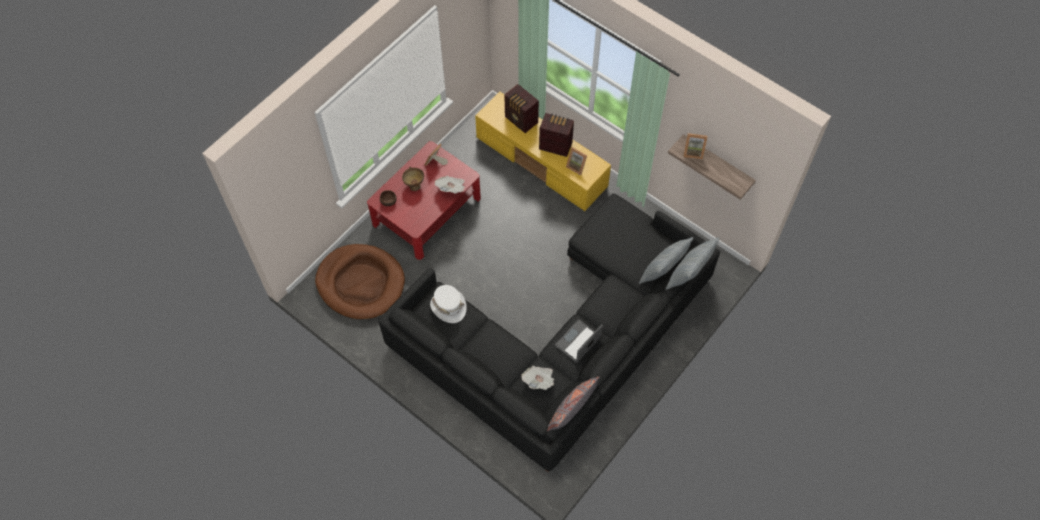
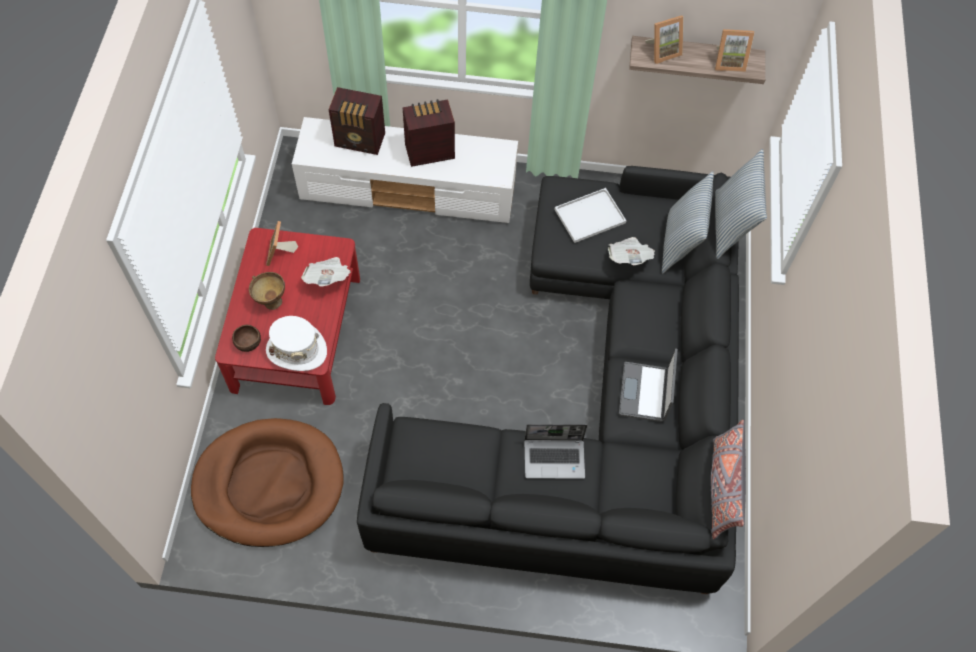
camera: 35 degrees left, 0 degrees up
white hat [430,285,467,323] -> white hat moved to [266,316,327,371]
yellow tv stand [475,92,611,211] -> white tv stand [292,117,518,223]
newspaper [521,365,554,390] -> newspaper moved to [608,237,655,265]
picture frame [566,147,587,175] -> picture frame moved to [715,29,755,72]
none -> laptop [524,424,587,479]
none -> white tray [554,188,626,243]

